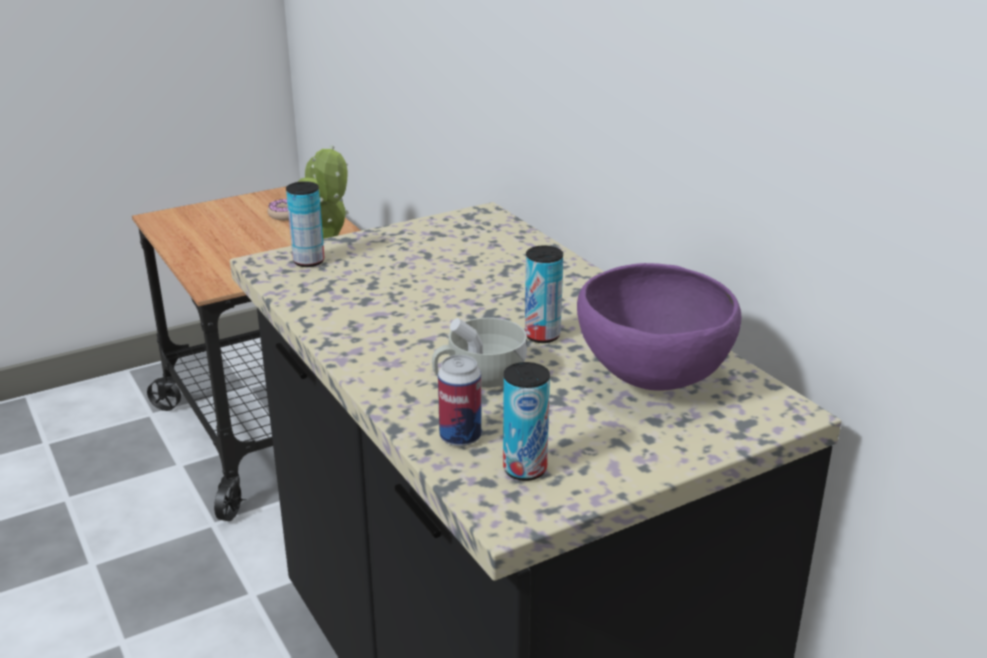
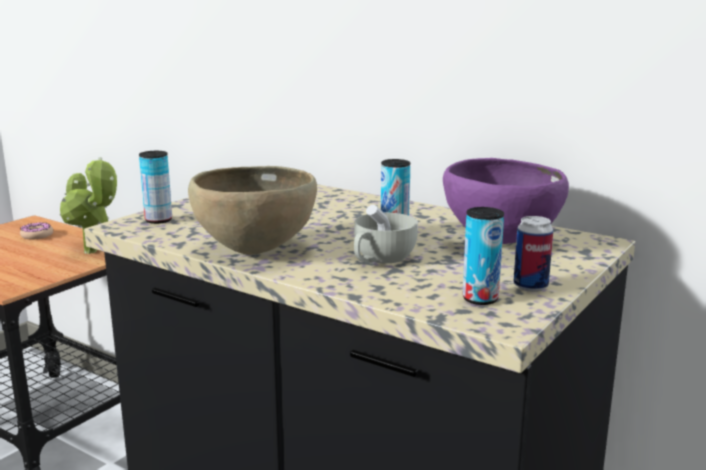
camera: 25 degrees left, 10 degrees down
can [438,355,482,446] -> can moved to [514,216,553,292]
none -> brown bowl [188,166,317,255]

